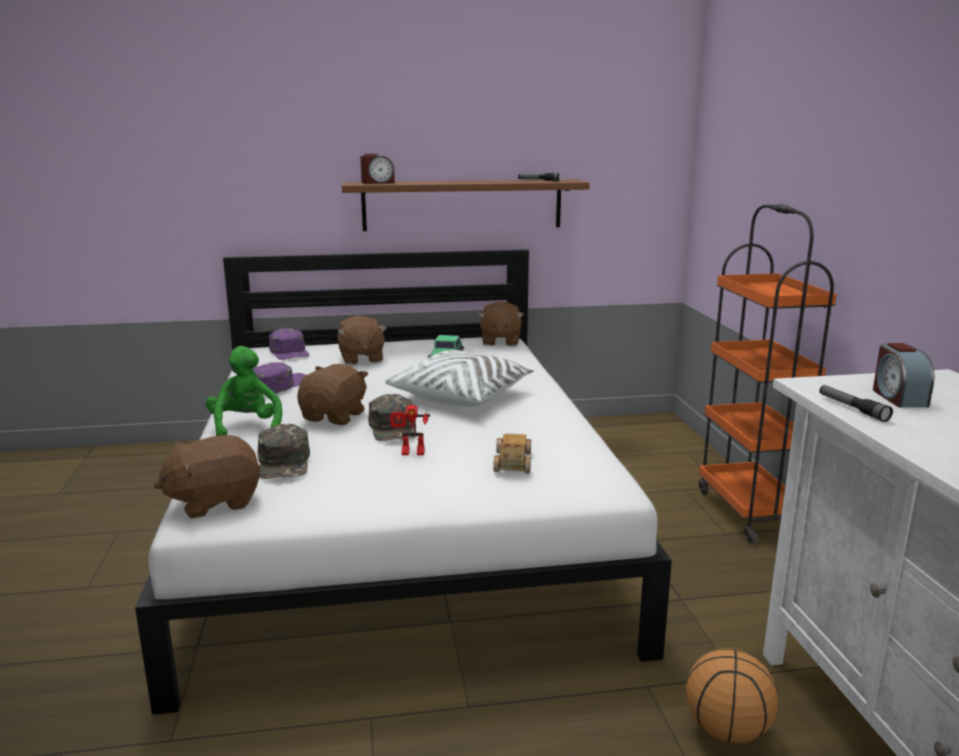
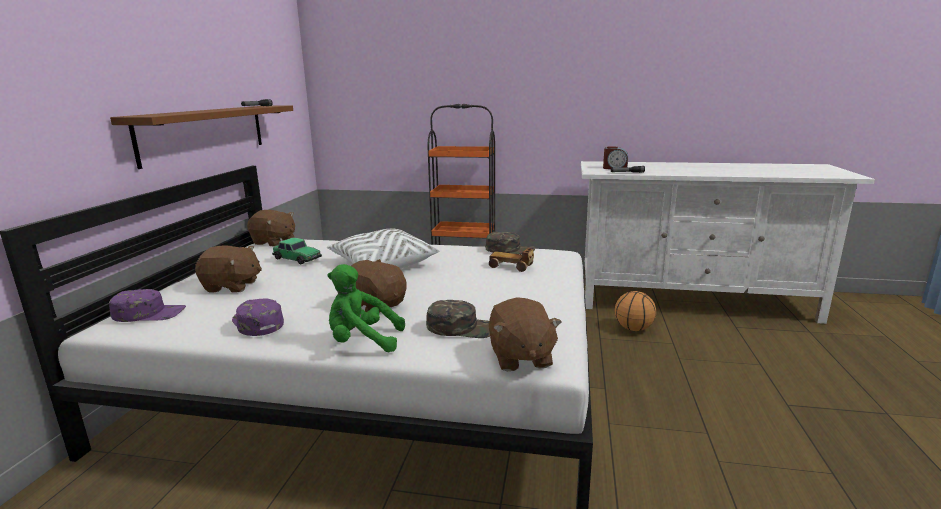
camera: 70 degrees left, 0 degrees up
alarm clock [360,154,395,184] -> none
green cap [368,394,415,441] -> green cap moved to [486,232,535,254]
toy robot [390,405,430,455] -> none

